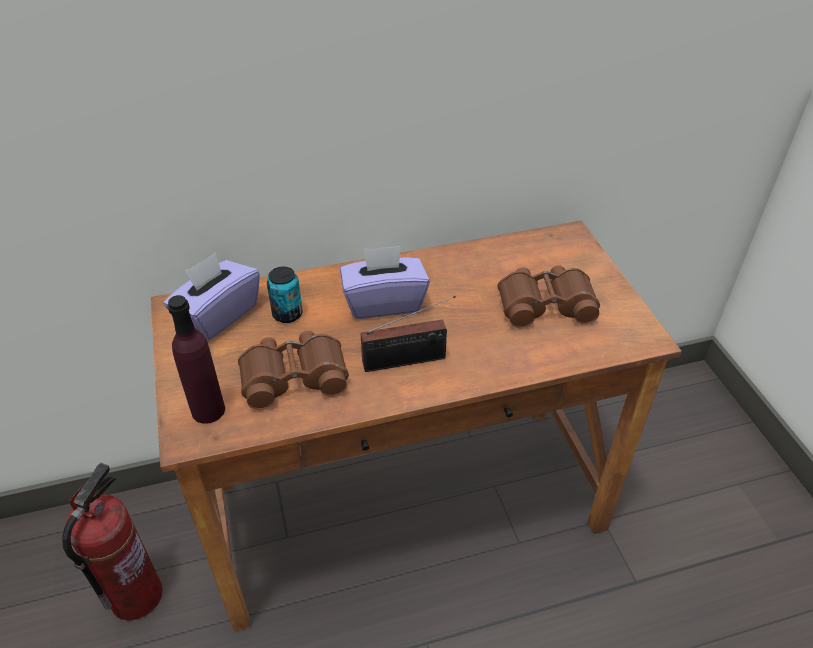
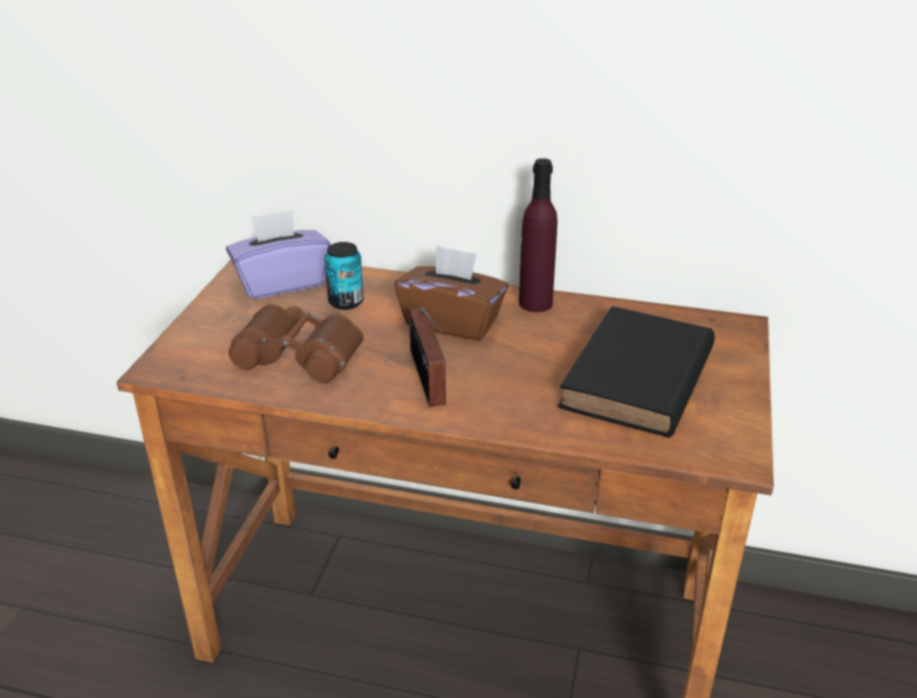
camera: 30 degrees right, 10 degrees down
fire extinguisher [62,463,163,621] -> none
purple bottle [168,295,225,424] -> purple bottle moved to [519,158,557,312]
purple tissue box [340,246,430,319] -> brown tissue box [394,245,508,341]
radio [361,296,456,372] -> radio turned 60 degrees clockwise [409,307,446,407]
brown binoculars [497,265,600,328] -> black book [558,306,715,438]

